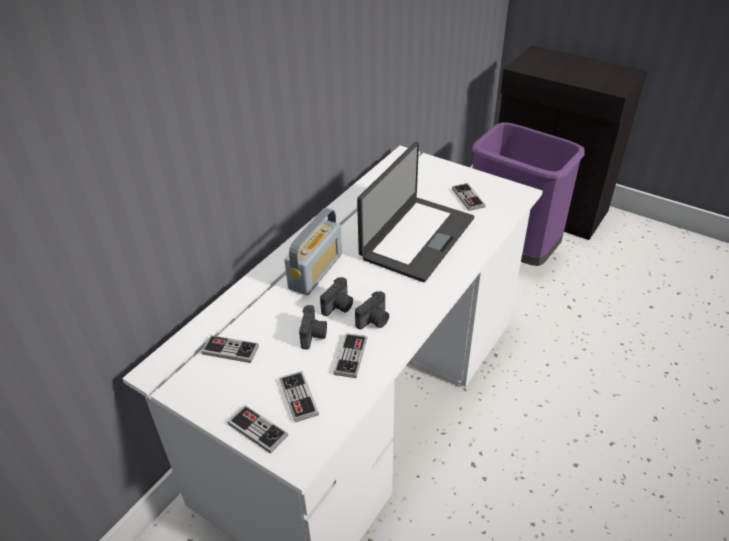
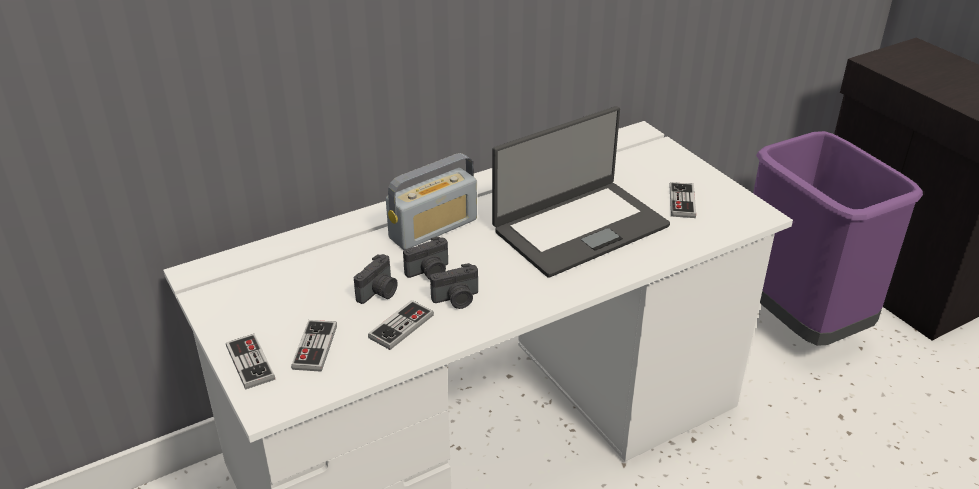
camera: 25 degrees right, 5 degrees down
game controller [201,335,259,363] -> none

